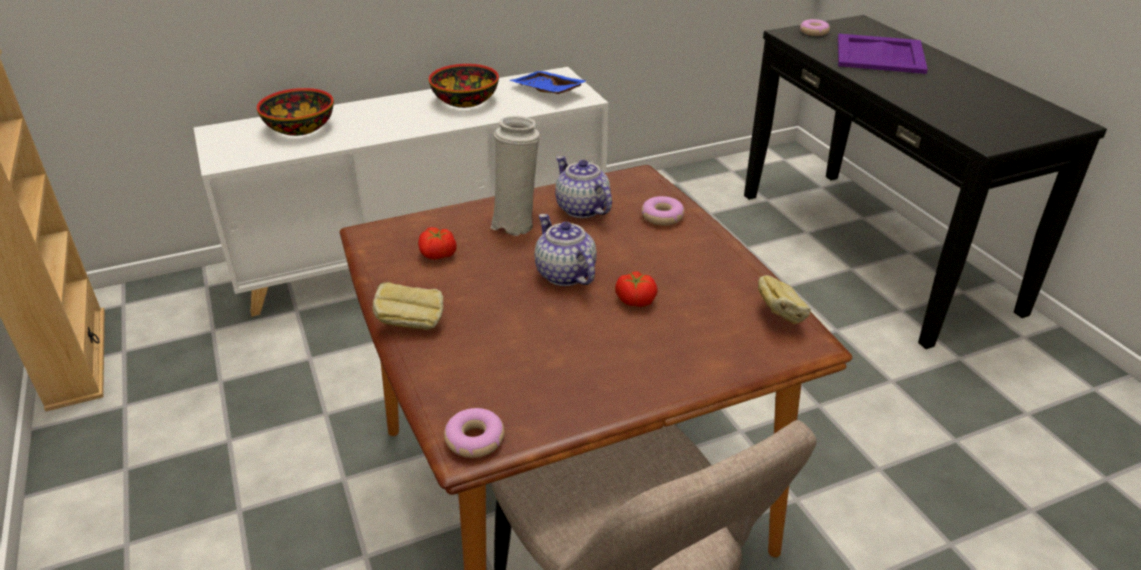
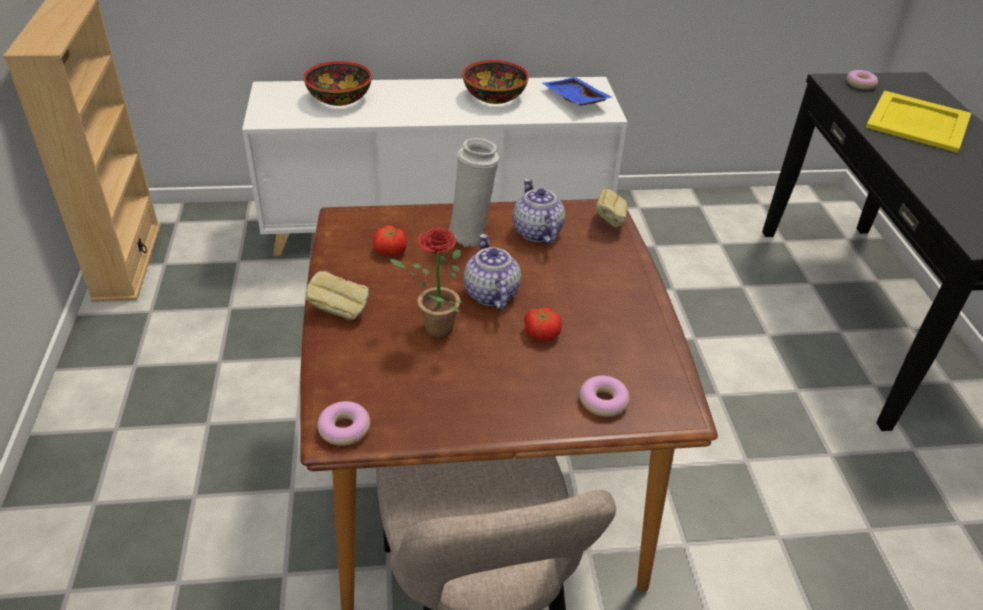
camera: 15 degrees right, 5 degrees up
donut [642,196,685,226] -> donut moved to [579,376,630,417]
bread [758,275,811,324] -> bread moved to [596,189,628,227]
purple tray [838,33,928,74] -> yellow tray [865,91,971,153]
none -> potted plant [390,228,463,338]

